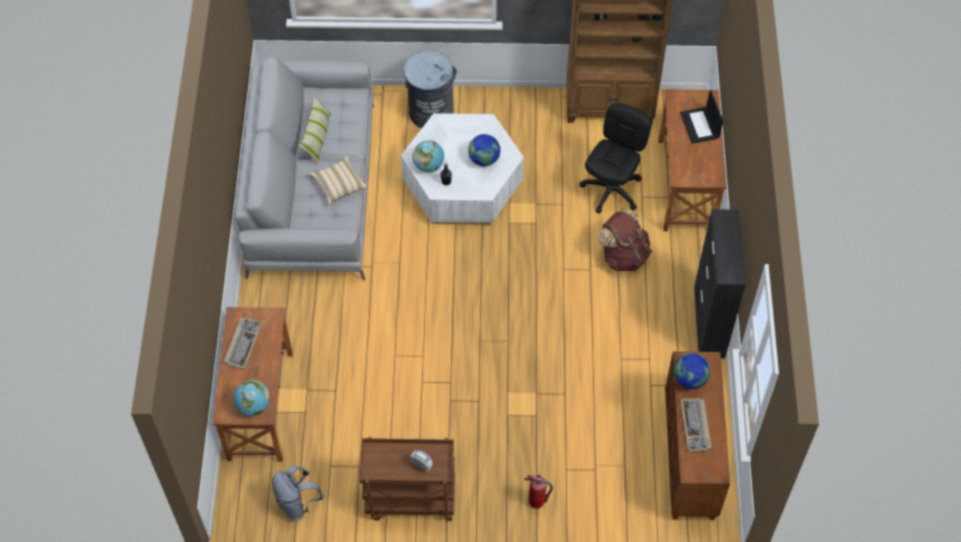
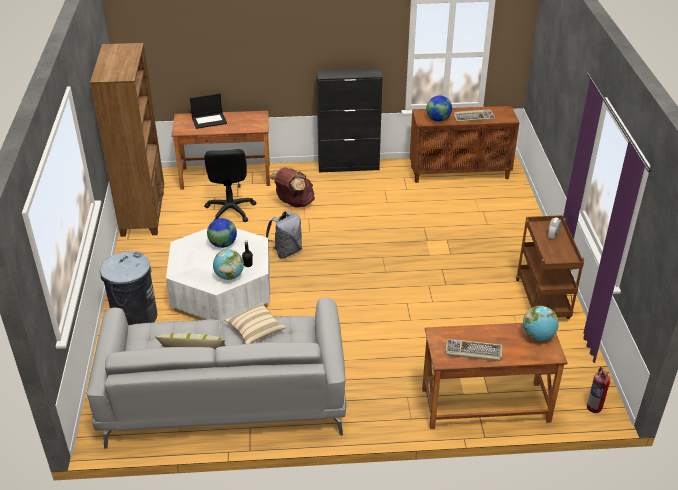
camera: 95 degrees left, 20 degrees down
grey backpack [272,466,323,521] -> grey backpack moved to [266,211,302,259]
fire extinguisher [524,475,553,509] -> fire extinguisher moved to [587,367,610,413]
black office chair [579,103,652,213] -> black office chair turned 120 degrees counterclockwise [204,149,256,222]

